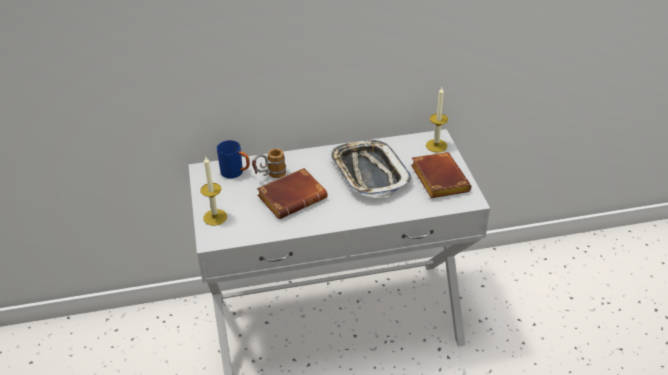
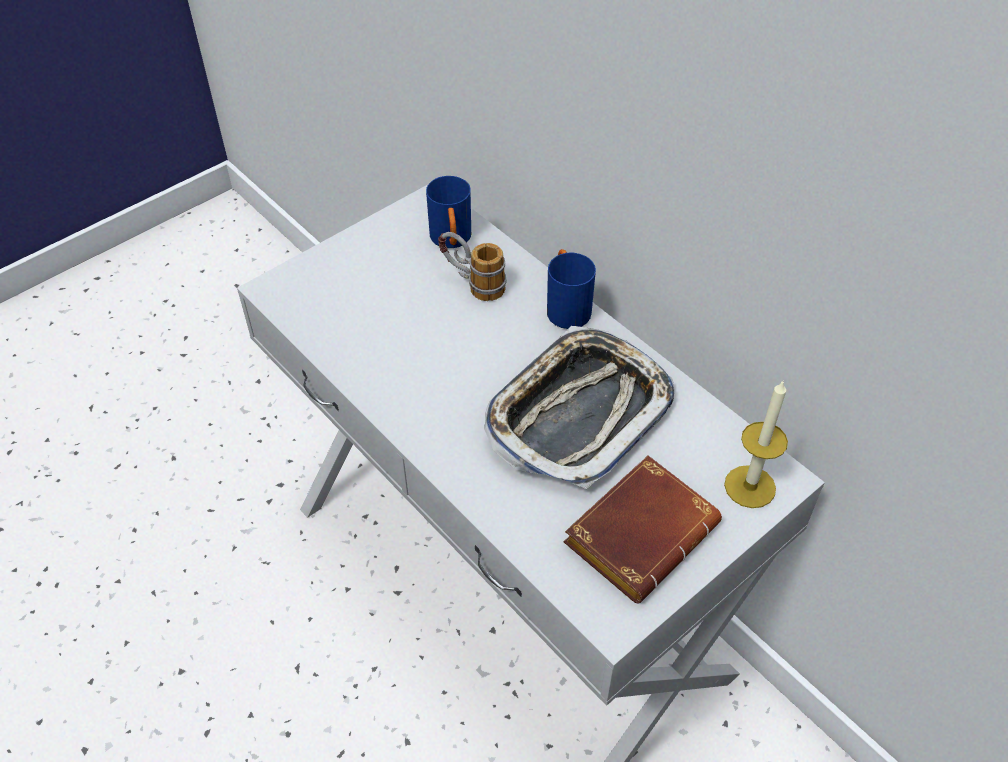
camera: 60 degrees right, 10 degrees up
candle [200,157,227,226] -> none
brown book [257,168,327,219] -> none
none -> blue mug [547,249,596,329]

